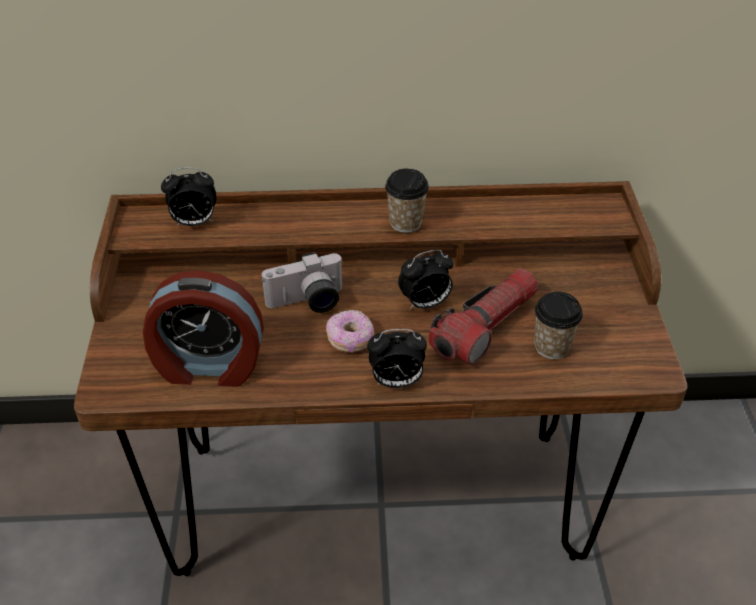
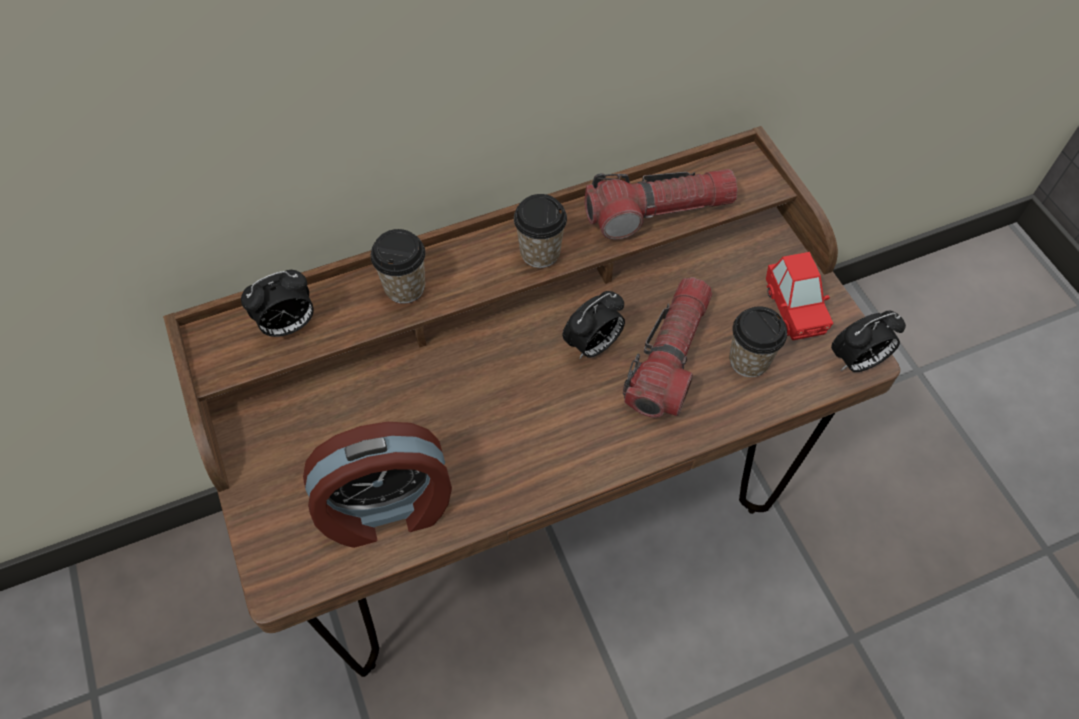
camera: 20 degrees left, 15 degrees up
camera [262,252,344,313] -> none
donut [326,310,374,353] -> none
alarm clock [367,329,427,388] -> alarm clock moved to [831,311,906,372]
none -> cup [371,229,426,304]
none -> flashlight [585,169,738,240]
none -> red toy car [766,252,833,340]

